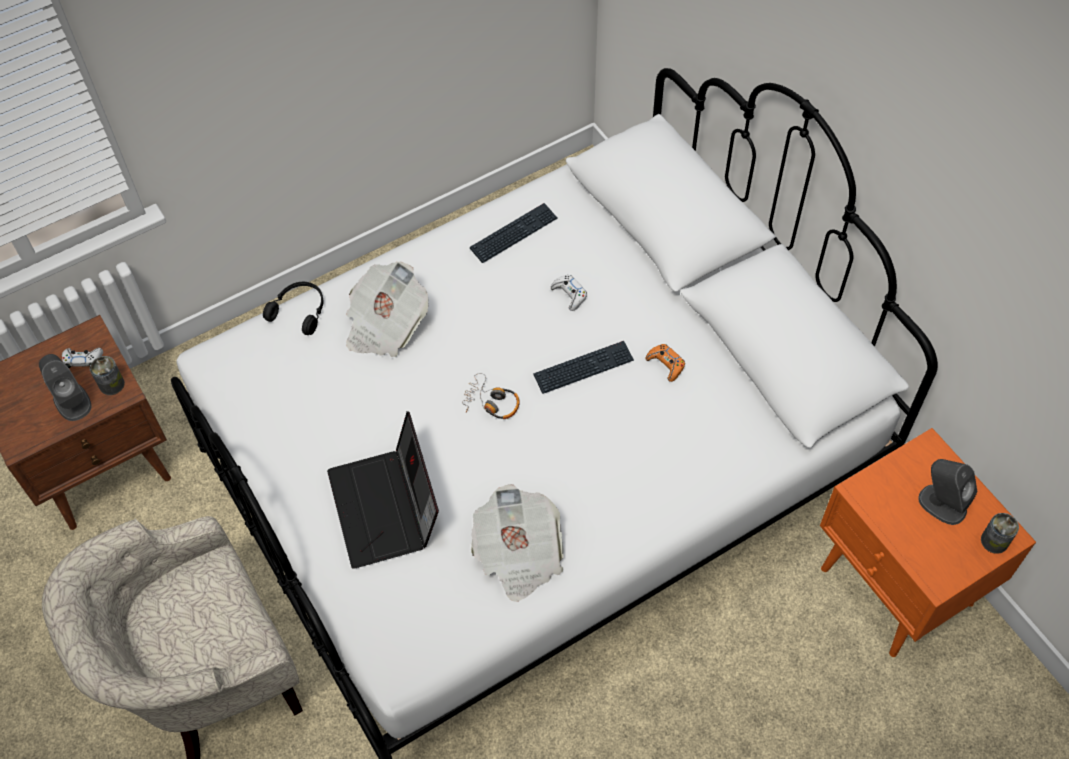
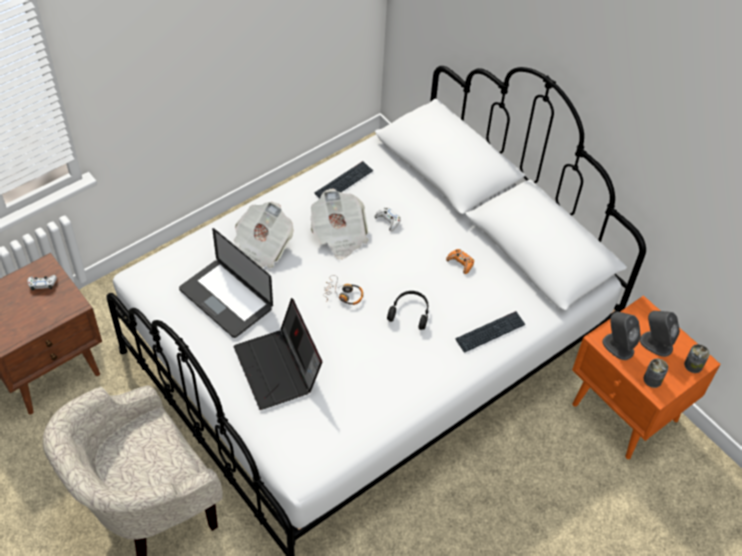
camera: 10 degrees left, 5 degrees down
grey speaker [39,354,92,421] -> grey speaker moved to [602,312,641,360]
can [90,356,125,395] -> can moved to [643,358,668,388]
black headphones [263,282,324,335] -> black headphones moved to [387,291,428,330]
newspaper [471,484,564,602] -> newspaper moved to [311,189,369,260]
keyboard [533,341,634,394] -> keyboard moved to [456,311,526,352]
none -> laptop [179,228,273,338]

